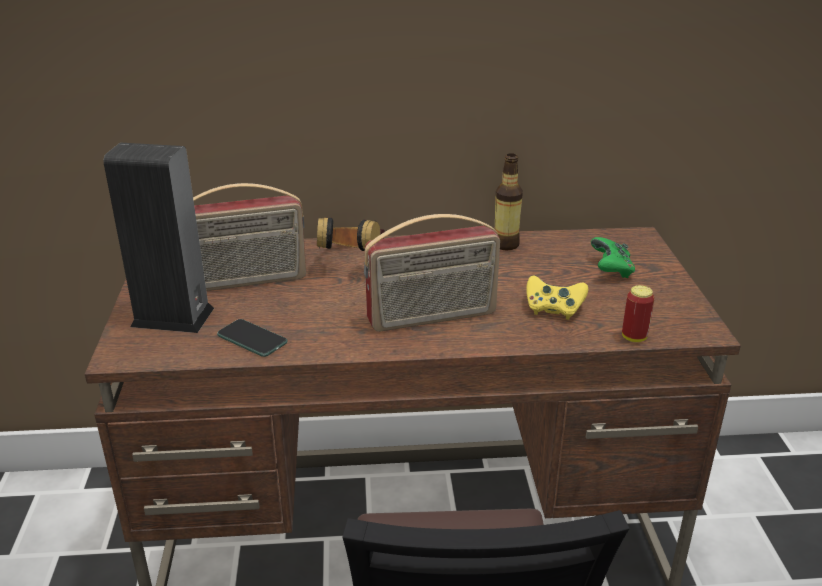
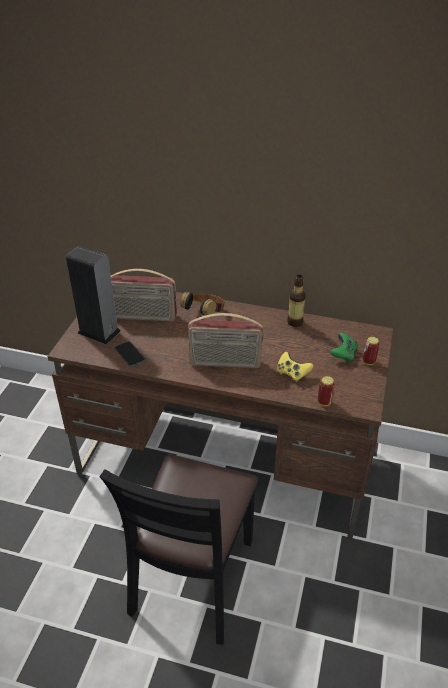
camera: 20 degrees right, 10 degrees up
none -> can [362,337,379,365]

